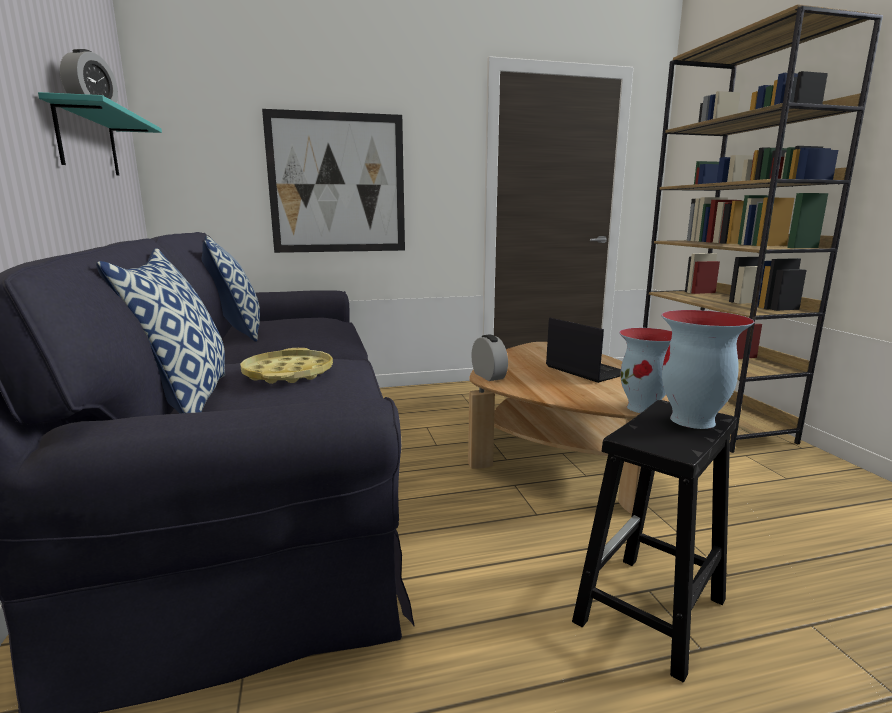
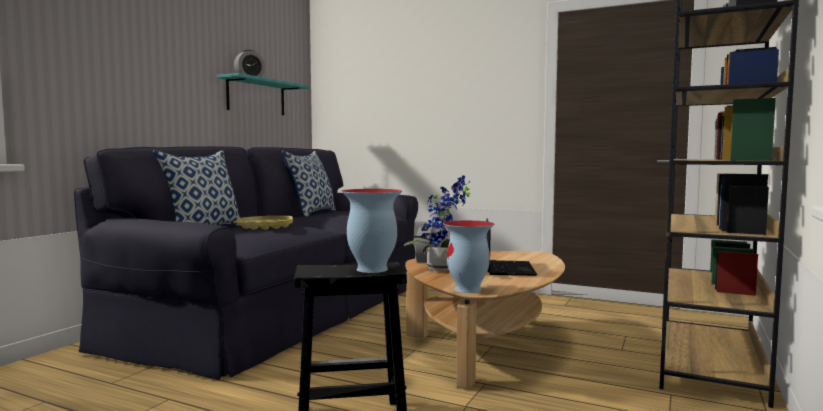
camera: 40 degrees right, 10 degrees down
picture [262,109,405,253] -> none
none -> potted plant [404,175,470,271]

